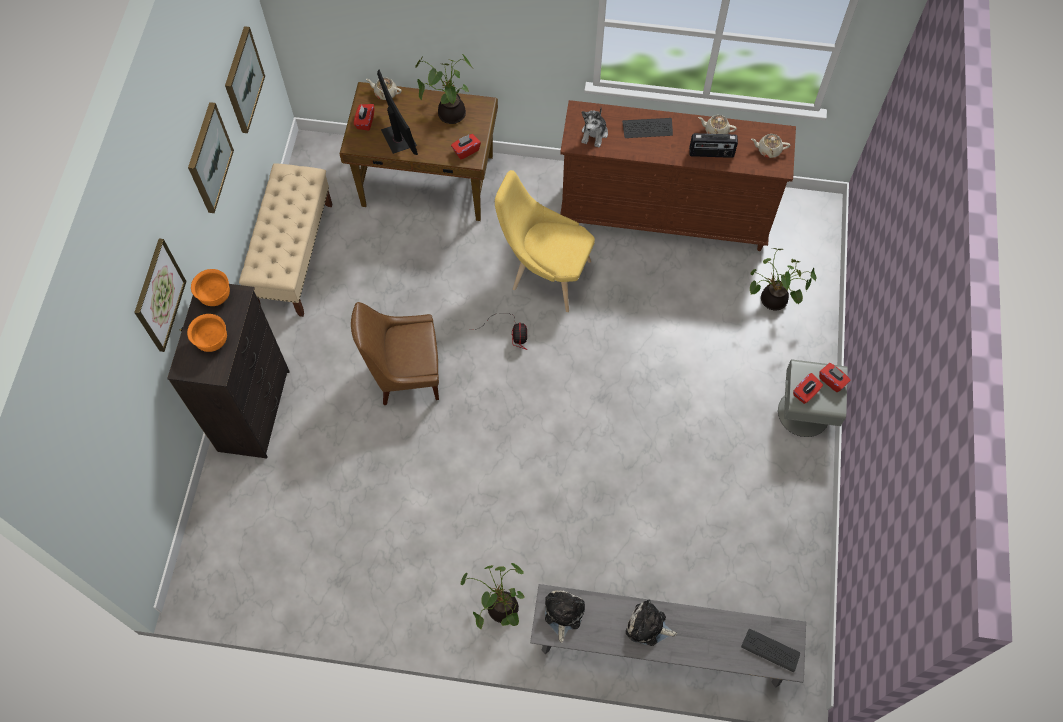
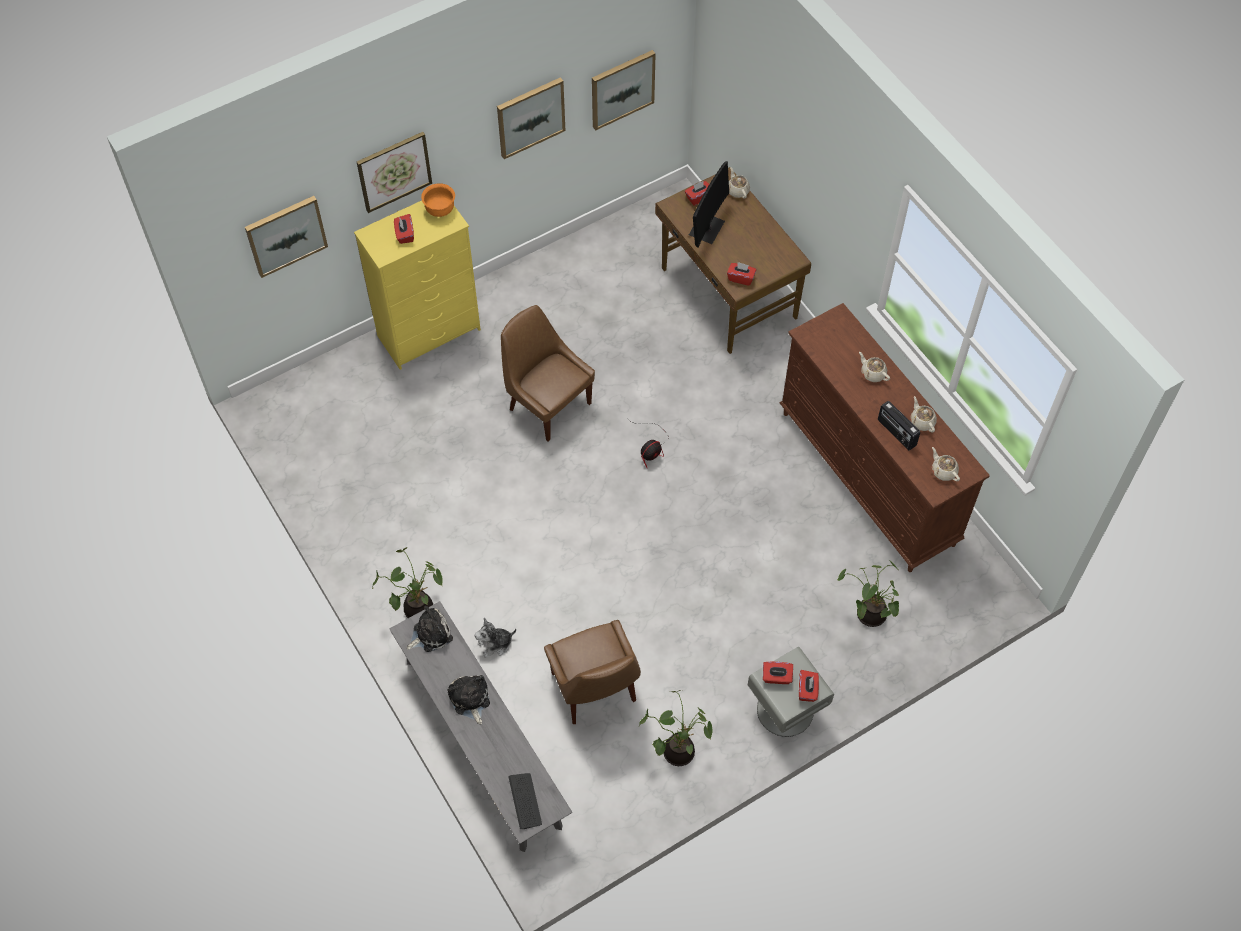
camera: 50 degrees right, 5 degrees down
black dresser [167,284,290,458] -> yellow dresser [354,200,481,370]
orange bowl [187,314,227,352] -> red tissue box [394,214,414,244]
beige bench [239,163,332,317] -> none
potted plant [415,54,472,124] -> potted plant moved to [639,690,713,766]
yellow chair [495,170,595,312] -> none
plush toy [581,107,608,148] -> plush toy moved to [474,618,516,658]
keyboard [622,118,673,138] -> beige teapot [859,352,890,382]
none -> picture [245,196,328,278]
none -> brown chair [544,620,641,724]

